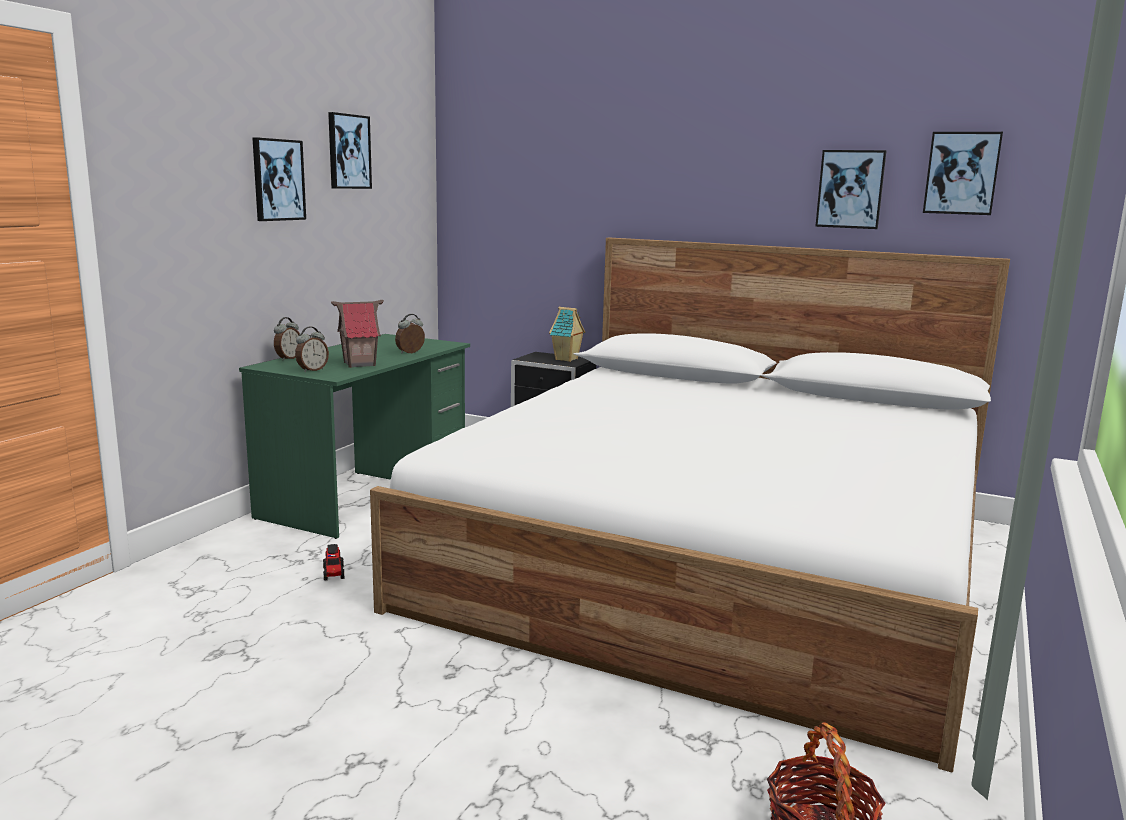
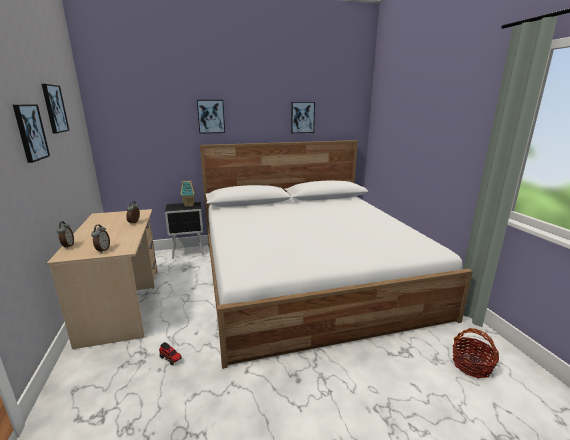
camera: 40 degrees left, 5 degrees up
green desk [239,334,470,539] -> beige desk [47,209,158,349]
toy house [331,300,384,368] -> none
picture [923,132,1003,215] -> picture moved to [197,100,225,134]

